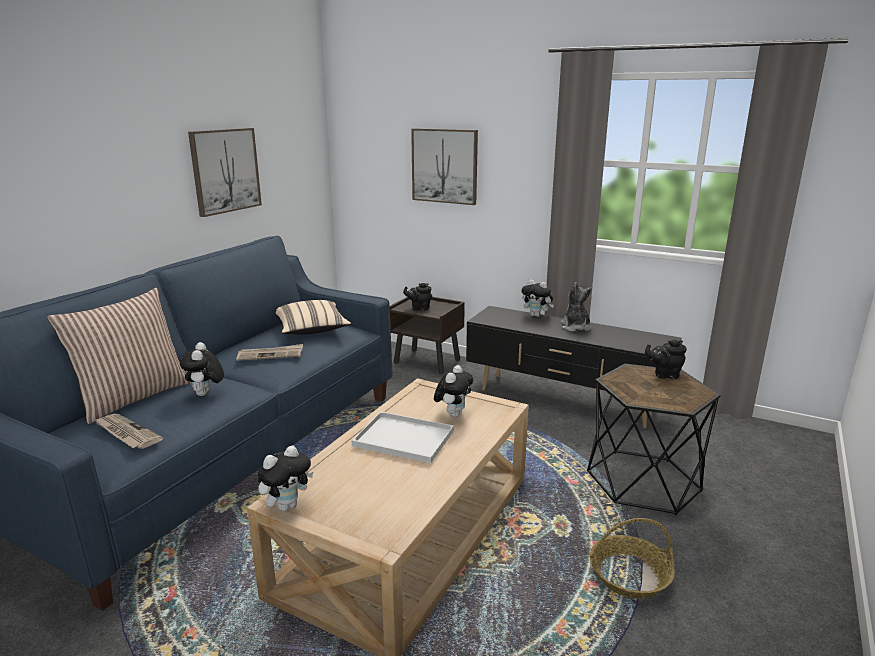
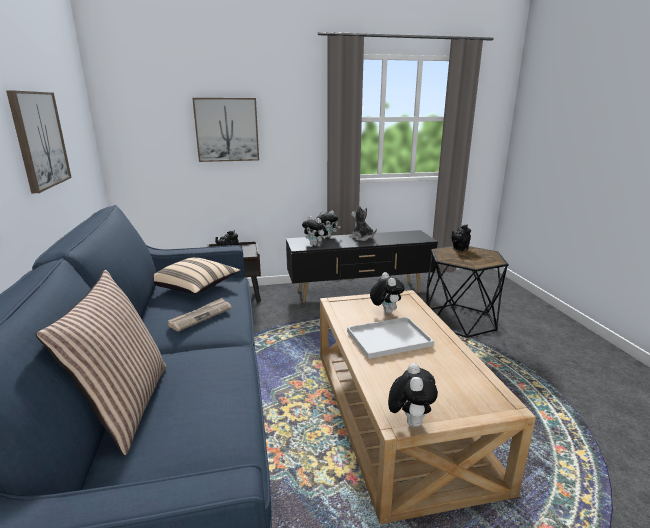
camera: 40 degrees left, 0 degrees up
newspaper [94,414,163,449] -> none
plush toy [180,342,224,396] -> plush toy moved to [302,216,328,246]
basket [590,518,675,599] -> none

